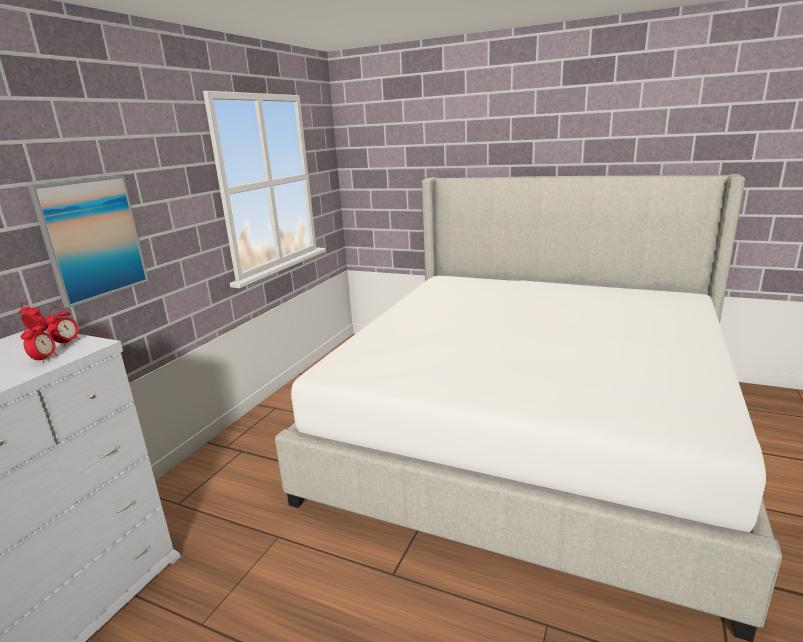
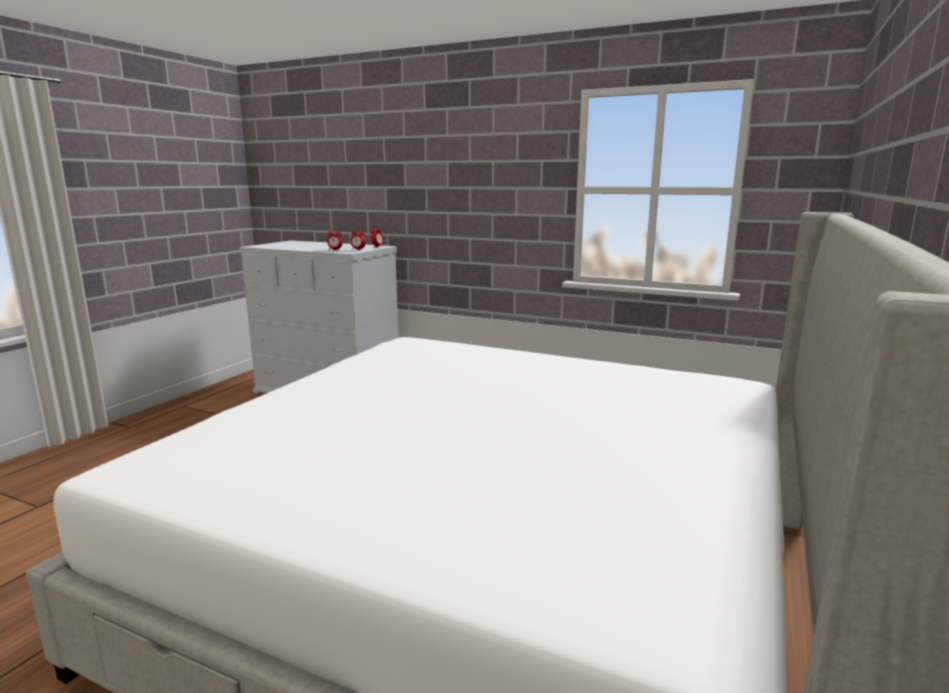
camera: 90 degrees right, 5 degrees down
picture [28,175,149,308] -> none

